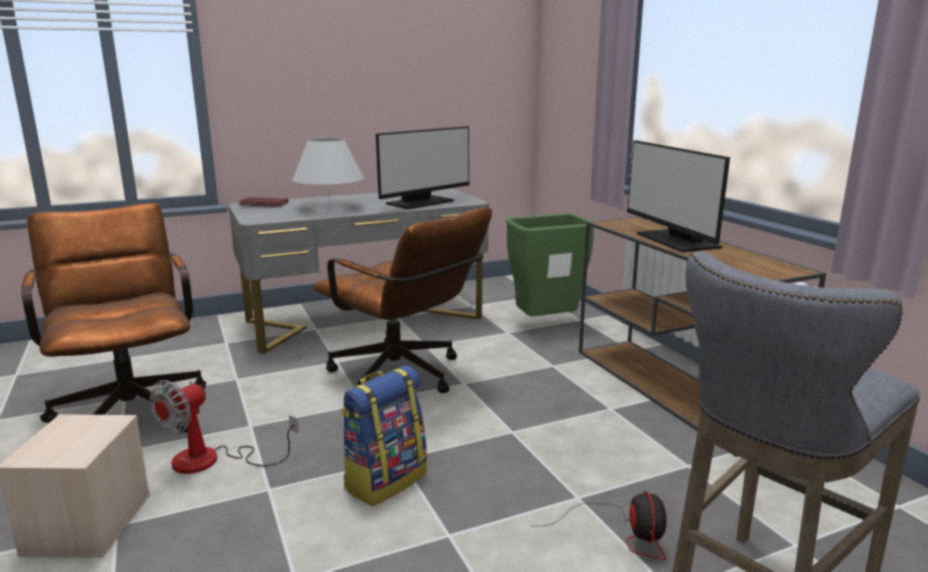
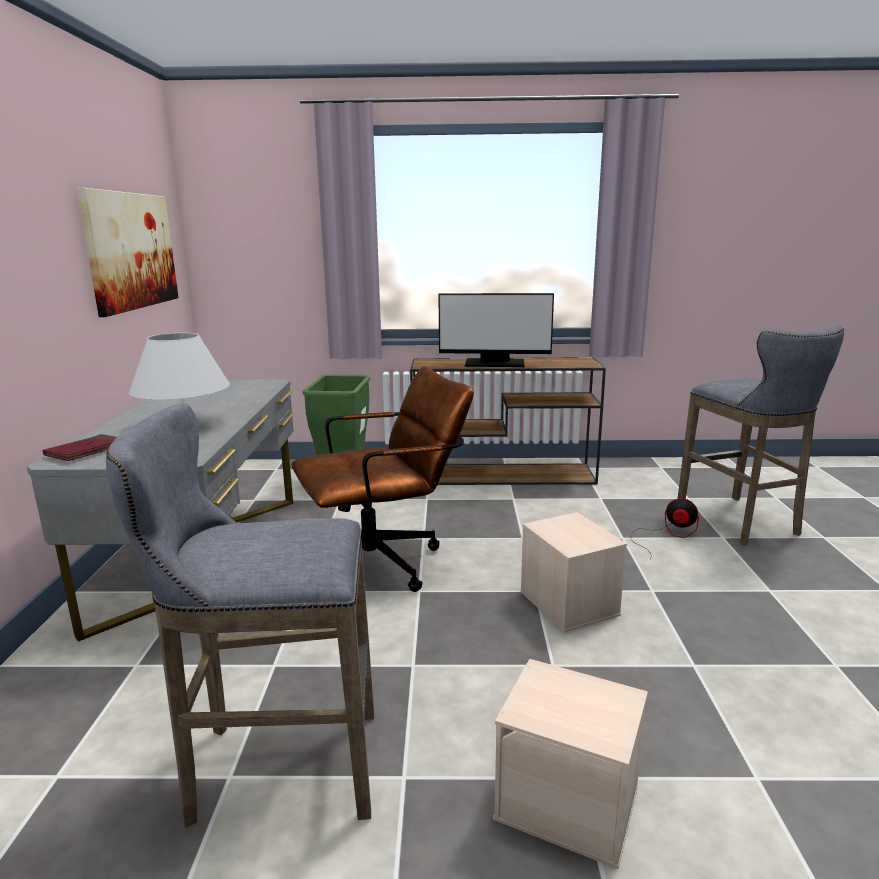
camera: 65 degrees left, 0 degrees up
brown office chair [21,203,206,433] -> grey stool [106,403,374,828]
fan [149,380,298,474] -> none
backpack [341,366,427,506] -> beige storage box [520,512,627,633]
monitor [376,126,469,209] -> none
none -> picture [77,188,178,317]

